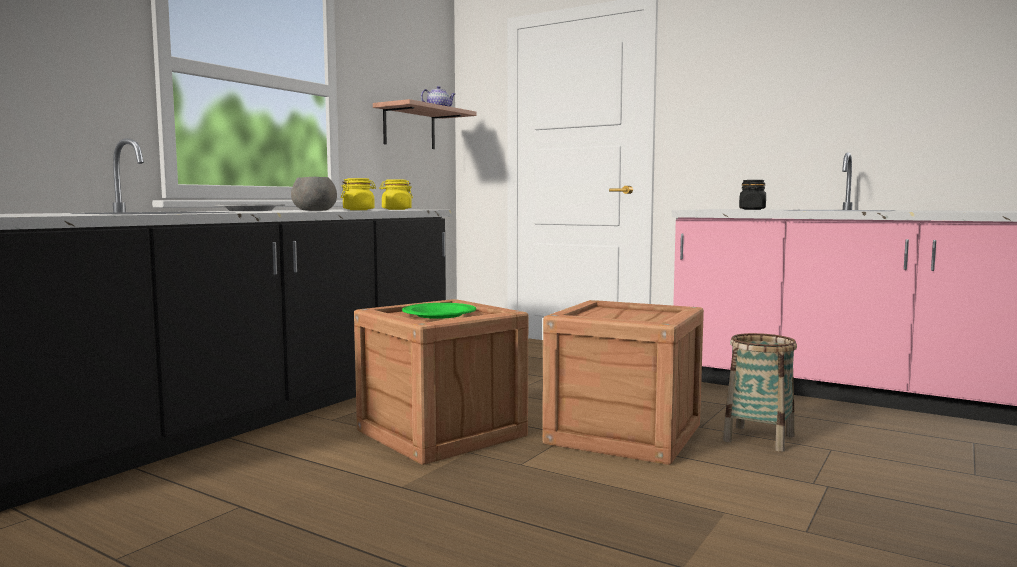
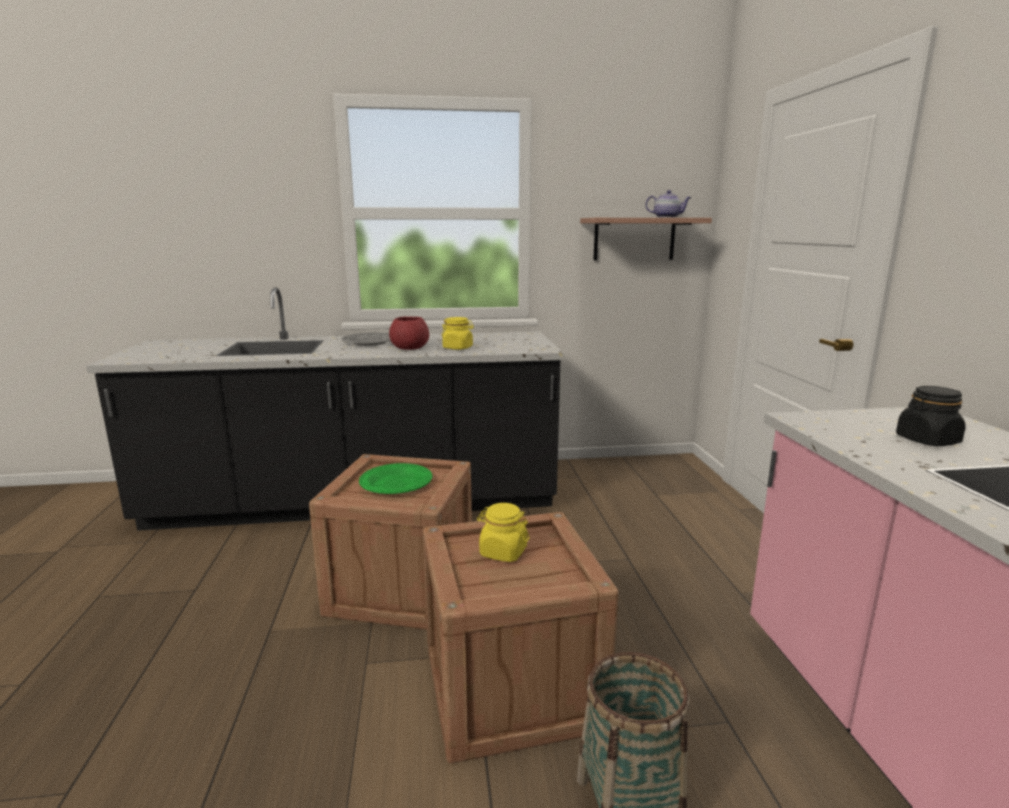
camera: 50 degrees right, 10 degrees up
grey bowl [291,177,337,211] -> red bowl [389,317,429,350]
yellow jar [379,179,413,210] -> yellow jar moved to [477,503,529,562]

